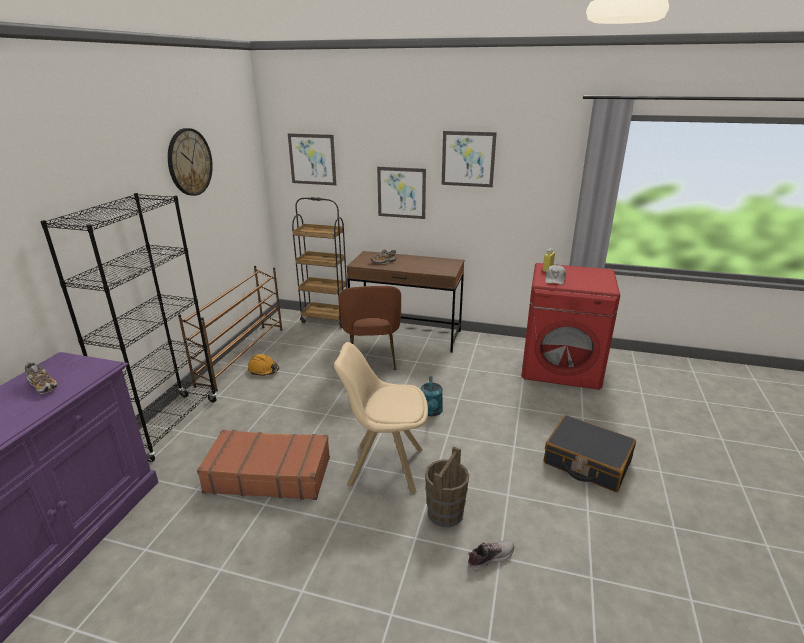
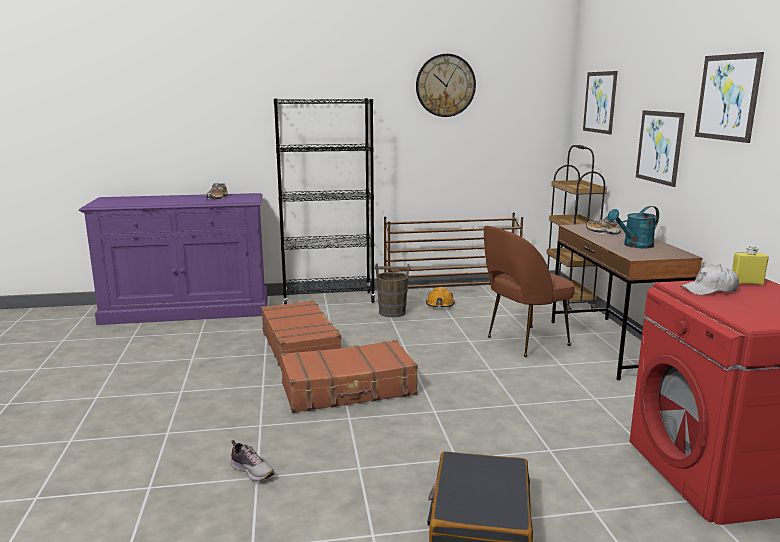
camera: 65 degrees right, 10 degrees down
beige chair [334,342,428,494] -> brown suitcase [281,340,418,413]
turquoise watering can [421,376,443,416] -> turquoise watering can moved to [608,206,659,248]
brown bucket [425,446,469,527] -> brown bucket moved to [374,263,411,318]

